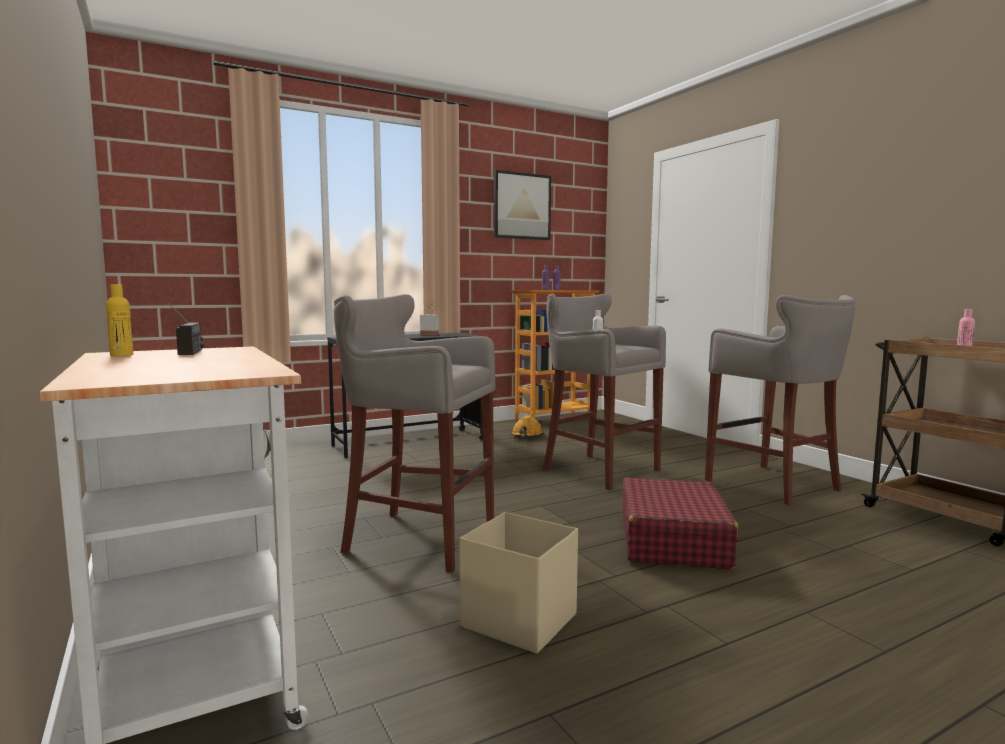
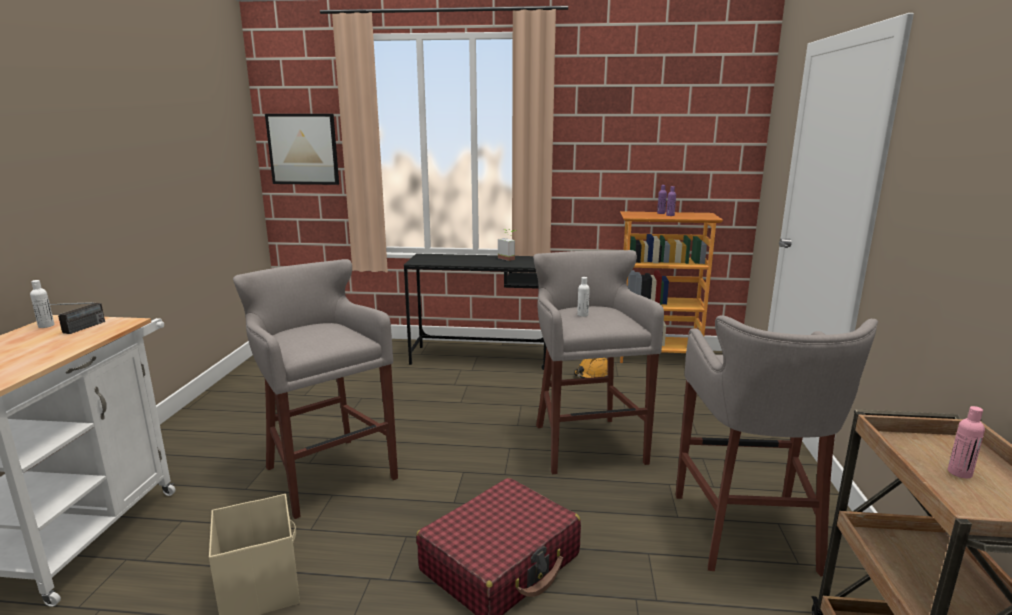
camera: 35 degrees right, 10 degrees up
yellow bottle [106,284,133,356] -> white bottle [30,280,54,328]
picture [494,170,551,240] -> picture moved to [265,114,339,185]

